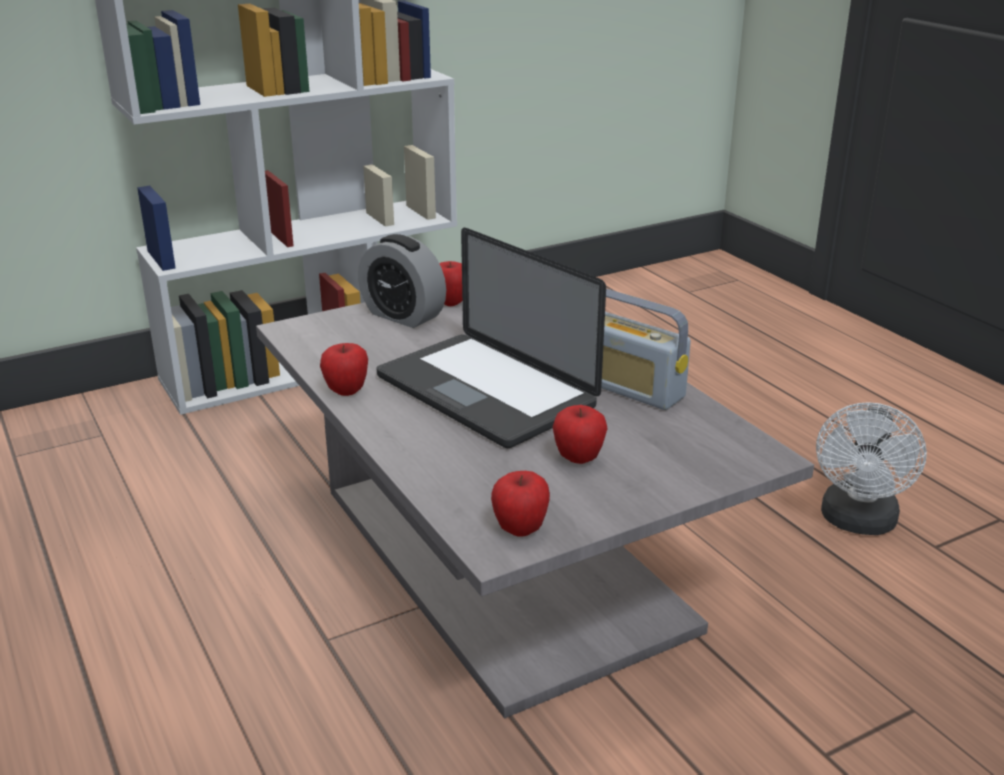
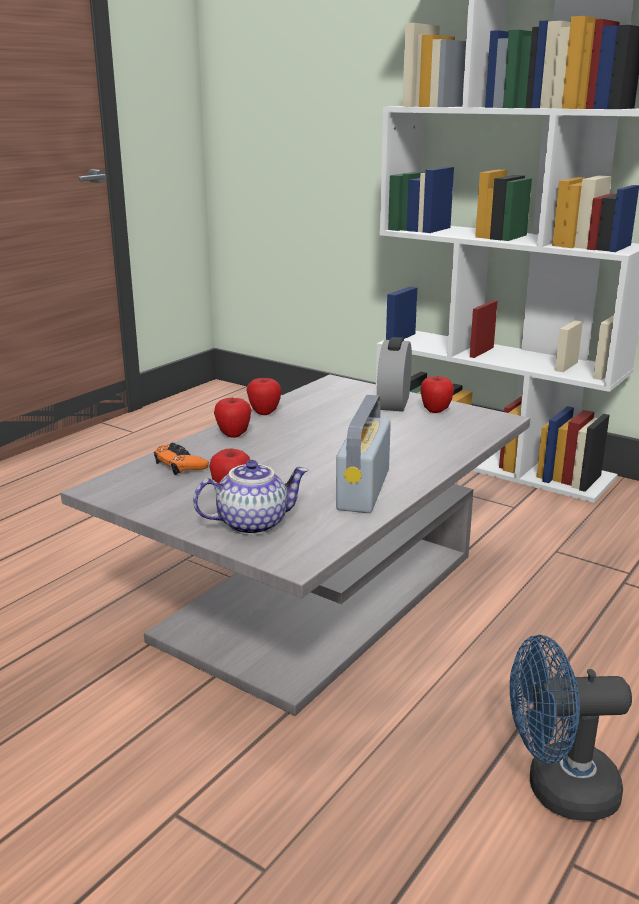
camera: 65 degrees right, 5 degrees down
laptop [377,228,606,448] -> none
apple [491,471,550,537] -> apple moved to [214,398,251,438]
white fan [816,402,927,535] -> blue fan [510,635,632,821]
none -> orange game controller [154,442,209,475]
none -> teapot [193,460,309,535]

